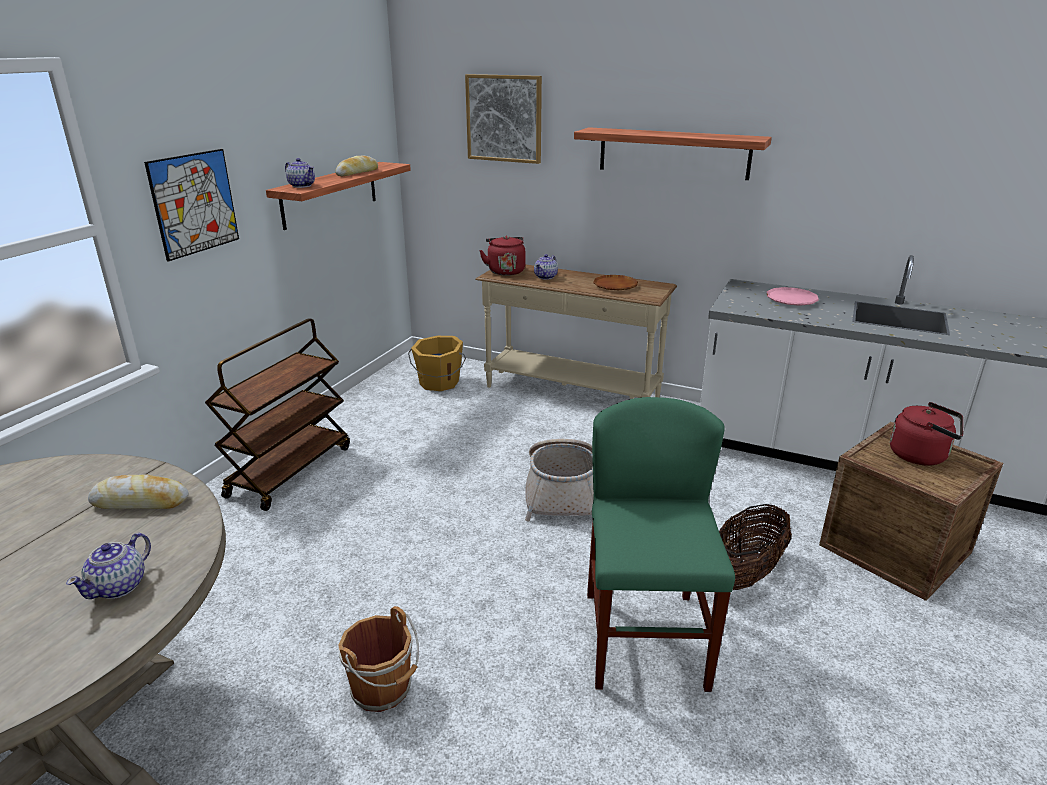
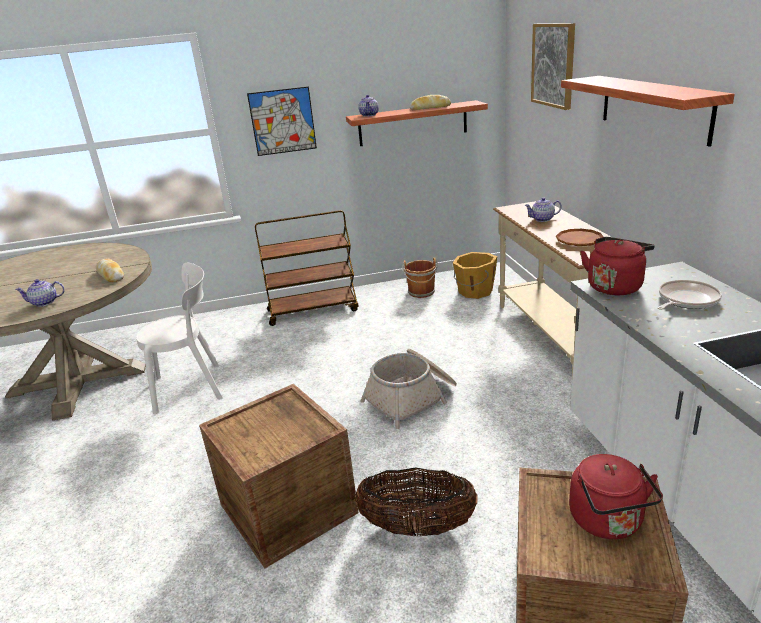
camera: 55 degrees right, 0 degrees up
brown bucket [338,606,419,712] -> brown bucket moved to [403,258,438,298]
red kettle [479,236,525,276] -> red kettle moved to [580,237,654,295]
green chair [587,397,735,692] -> crate [199,384,358,569]
pink plate [767,287,819,306] -> frying pan [657,280,722,310]
none -> white chair [136,263,223,414]

